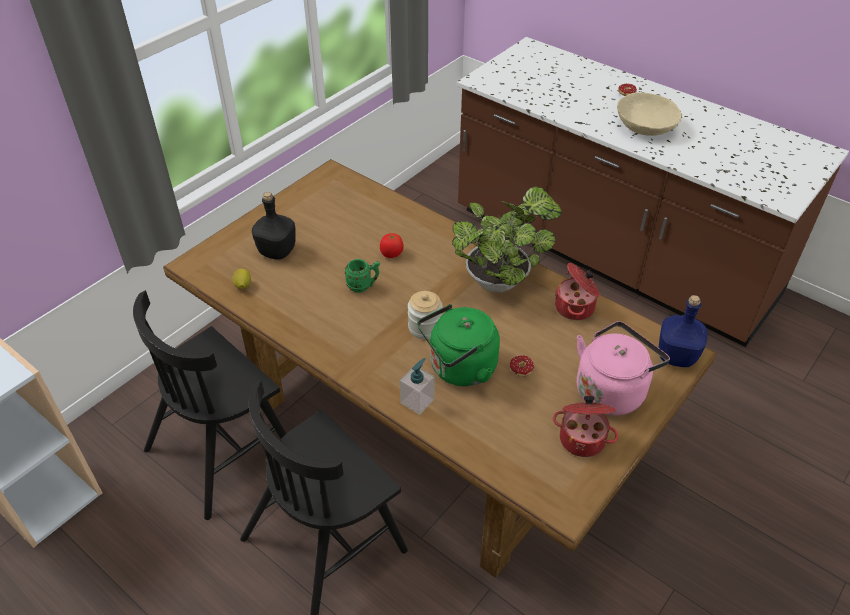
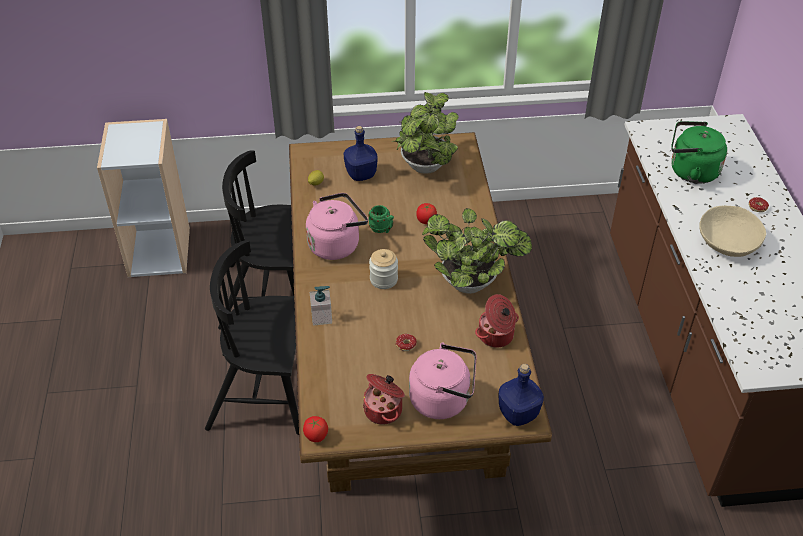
camera: 45 degrees right, 0 degrees up
black bottle [252,192,296,260] -> blue bottle [344,126,378,181]
green kettle [417,304,500,386] -> green kettle moved to [671,121,727,184]
none -> tomato [303,416,328,442]
none -> pink kettle [306,193,368,260]
none -> potted plant [391,92,459,174]

